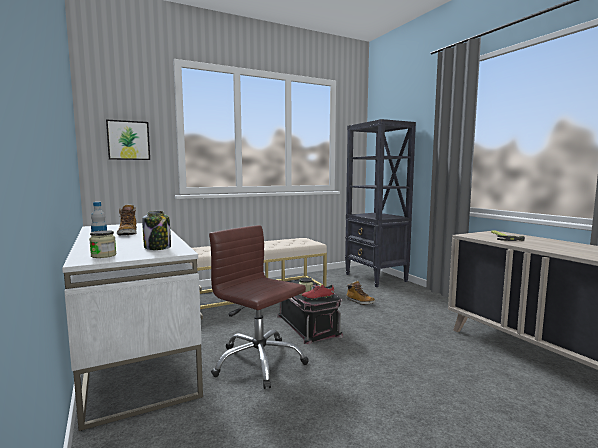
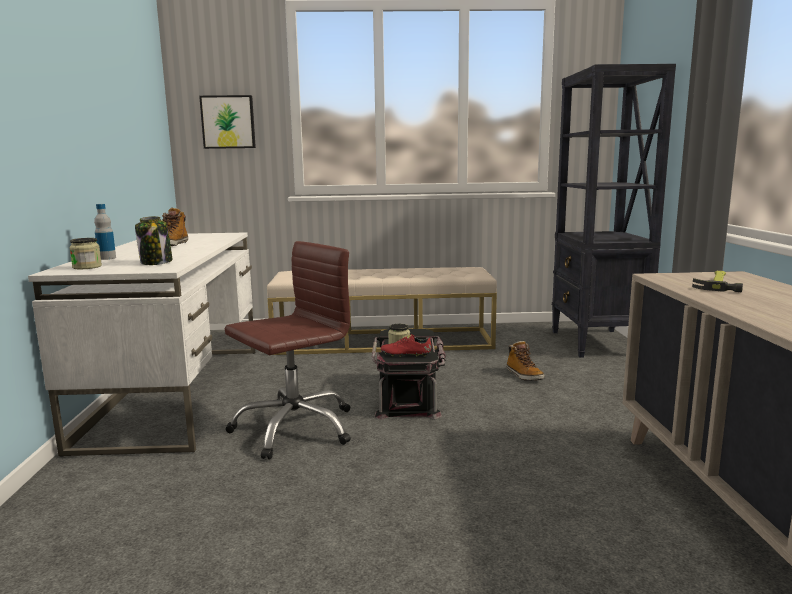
camera: 25 degrees right, 5 degrees up
brown office chair [209,225,309,389] -> brown office chair turned 75 degrees clockwise [225,241,351,460]

